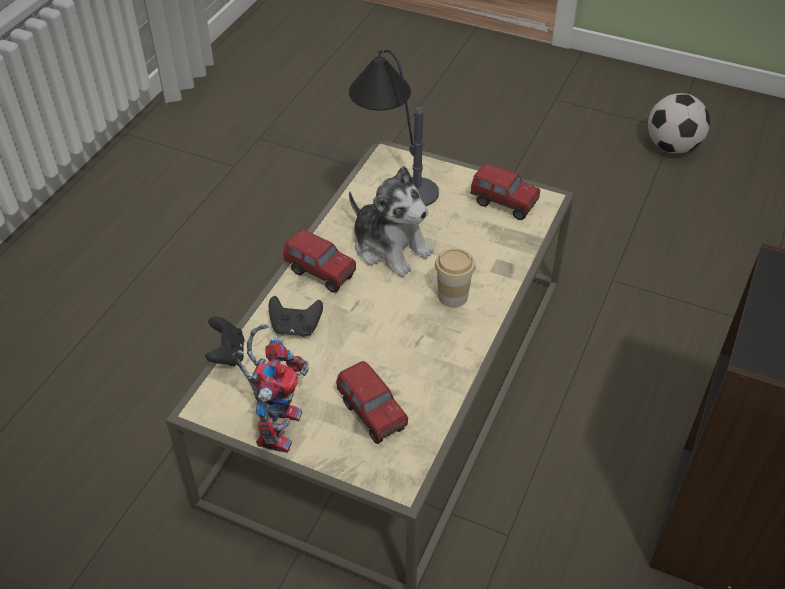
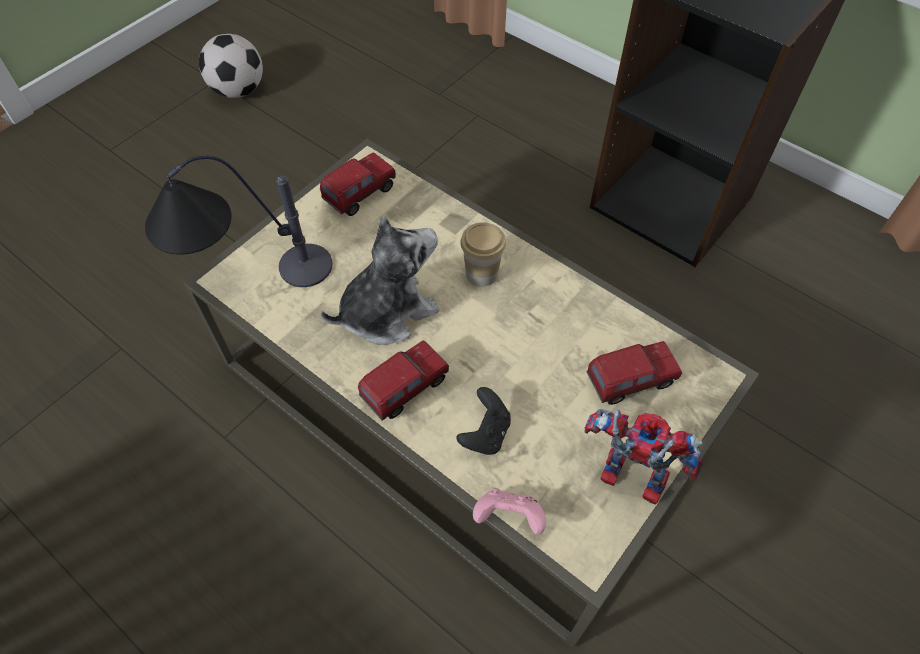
camera: 75 degrees left, 10 degrees up
black game controller [205,316,245,367] -> pink game controller [473,487,546,535]

